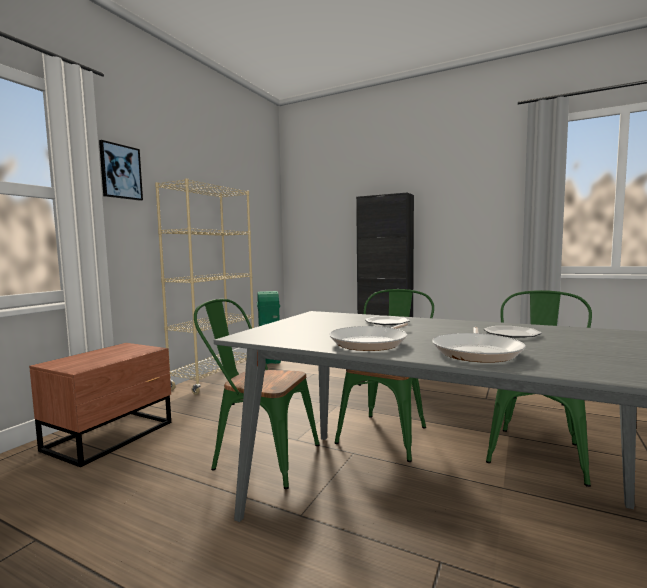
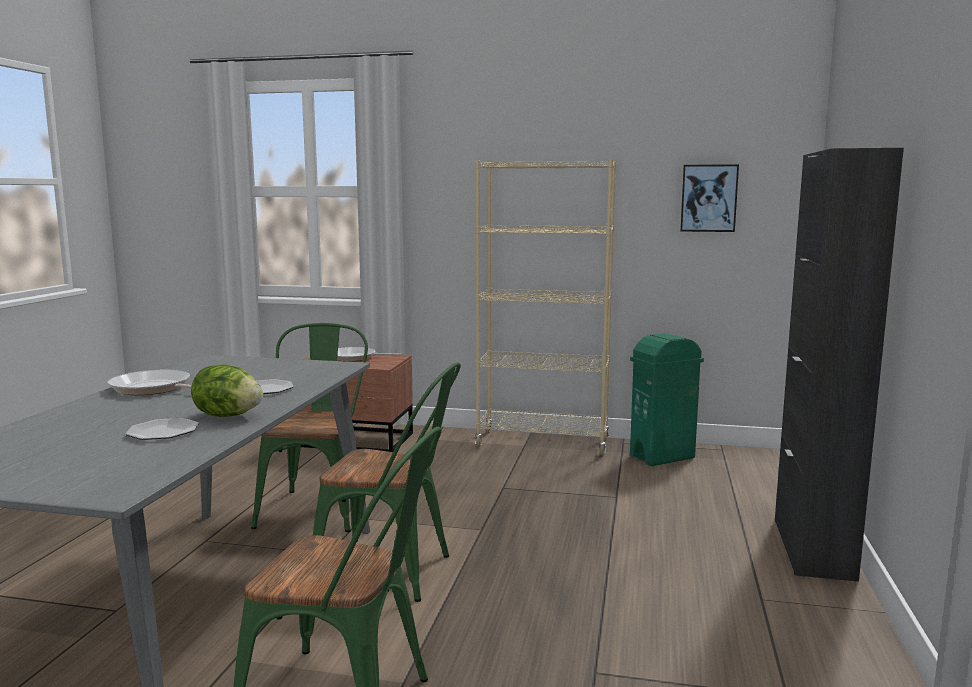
camera: 75 degrees right, 5 degrees up
picture [99,140,143,201] -> picture moved to [680,164,739,232]
frying pan [432,327,526,363] -> frying pan moved to [337,347,401,362]
none -> lettuce [191,365,263,417]

